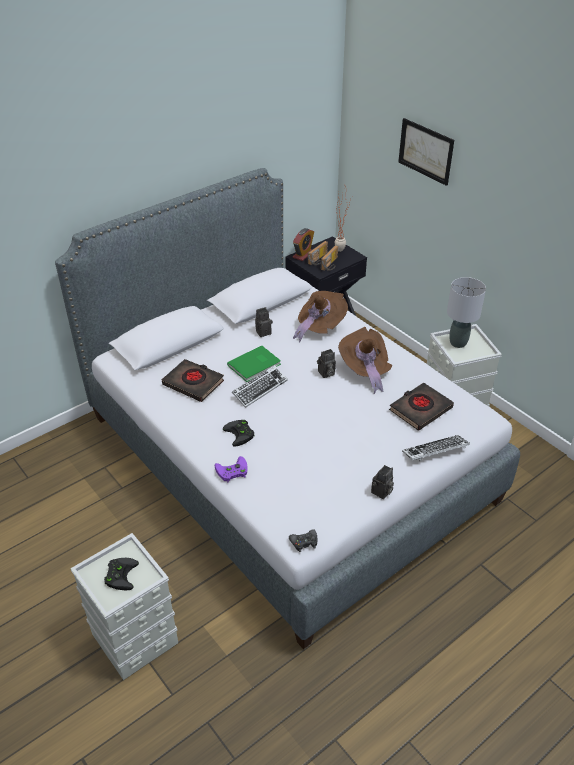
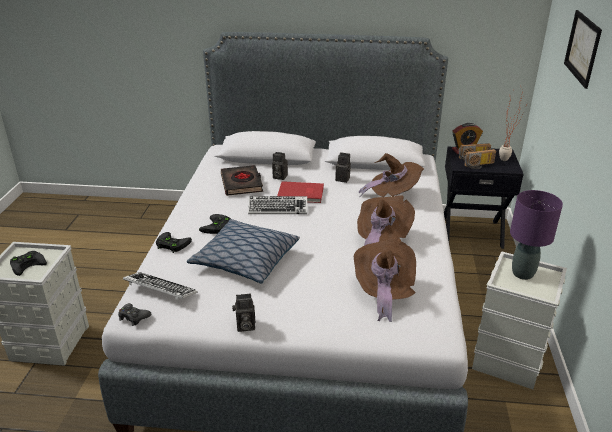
camera: 45 degrees right, 10 degrees down
purple game controller [215,456,248,483] -> black game controller [156,232,192,253]
green book [227,346,281,382] -> red book [277,181,324,203]
camera [317,349,336,378] -> camera moved to [272,152,288,180]
black book [389,382,454,431] -> brown hat [354,238,416,322]
keyboard [402,435,470,461] -> keyboard moved to [123,272,198,300]
grey table lamp [447,277,486,348] -> purple table lamp [510,190,563,280]
none -> pillow [187,219,300,284]

